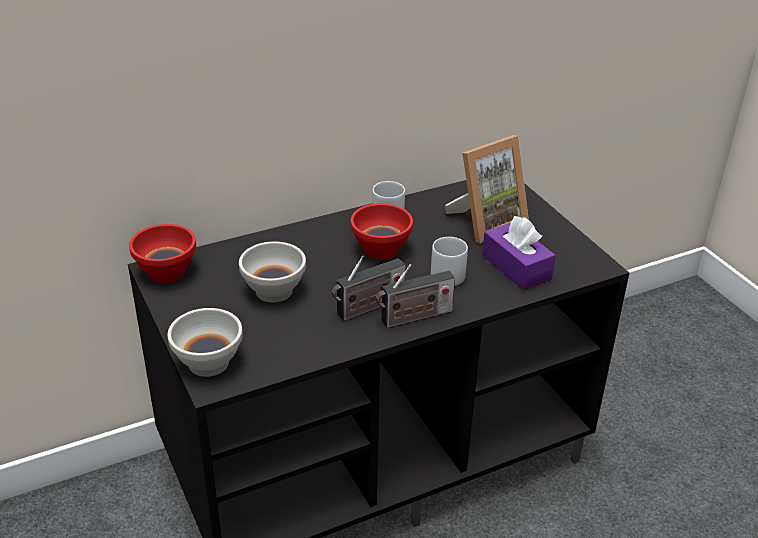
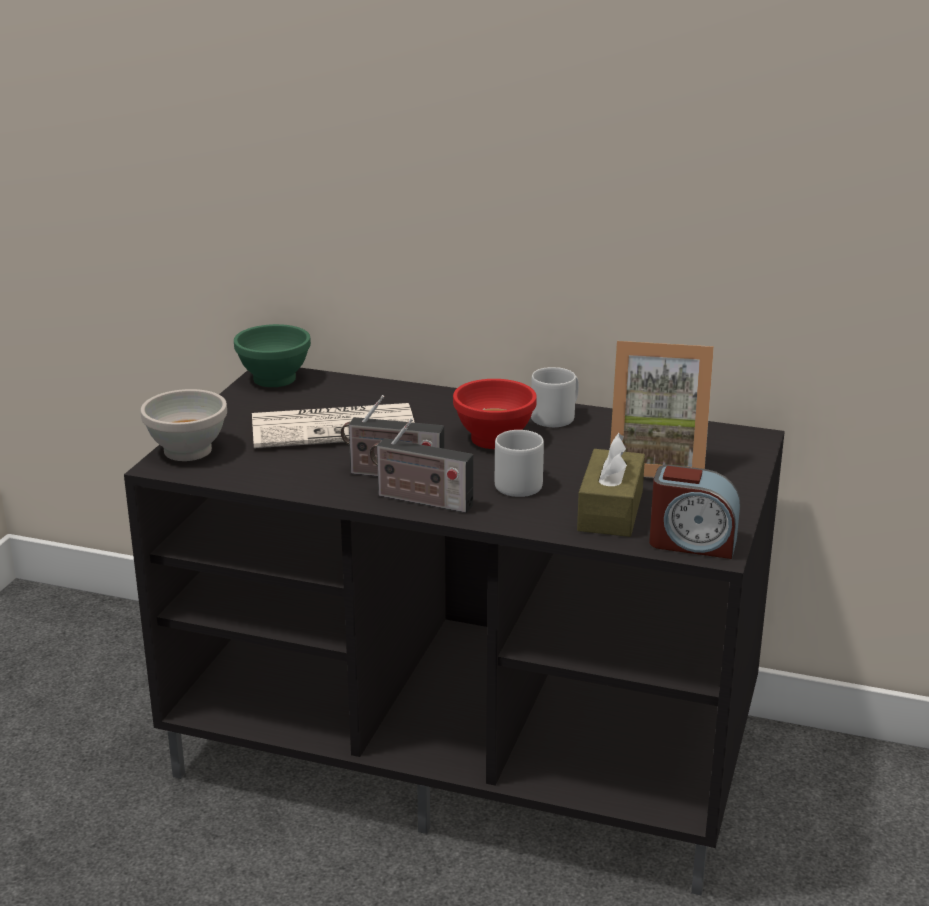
camera: 45 degrees right, 10 degrees down
red bowl [129,224,196,283] -> green bowl [234,324,311,387]
white bowl [239,241,306,303] -> newspaper [252,403,415,448]
purple tissue box [482,216,556,290] -> brown tissue box [577,433,645,537]
none -> alarm clock [649,465,740,559]

